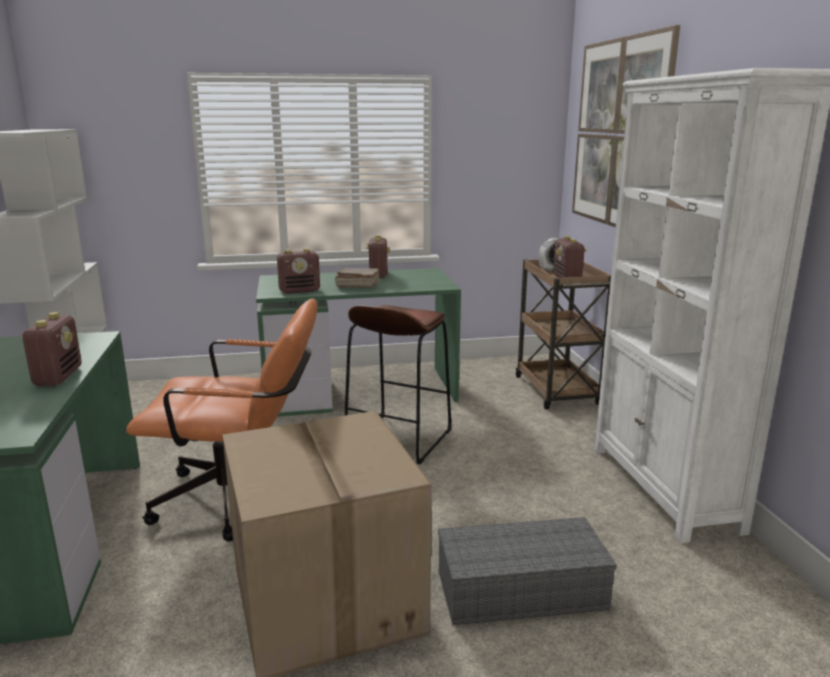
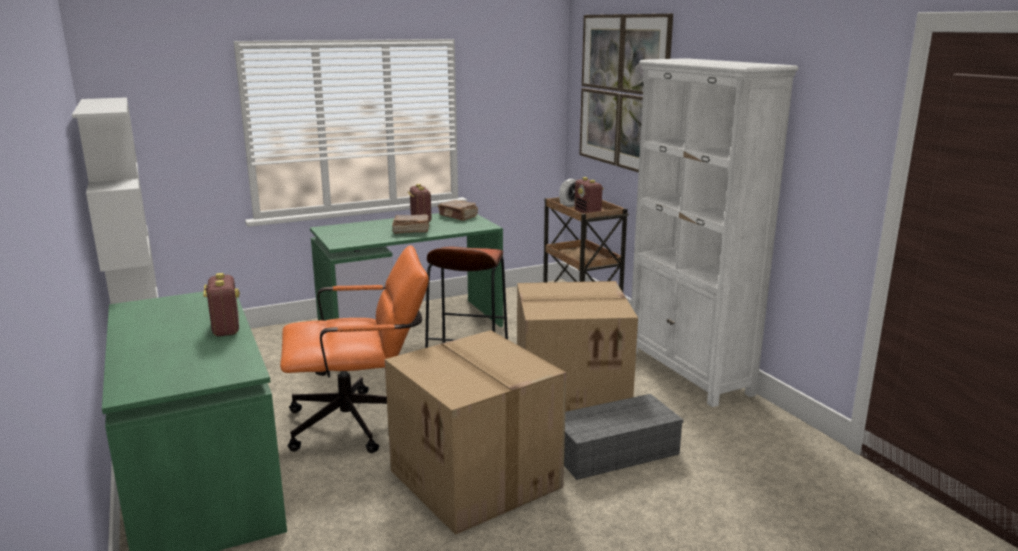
camera: 15 degrees left, 0 degrees up
radio [277,248,320,294] -> none
none -> brown book [438,200,478,221]
none -> cardboard box [517,281,638,412]

